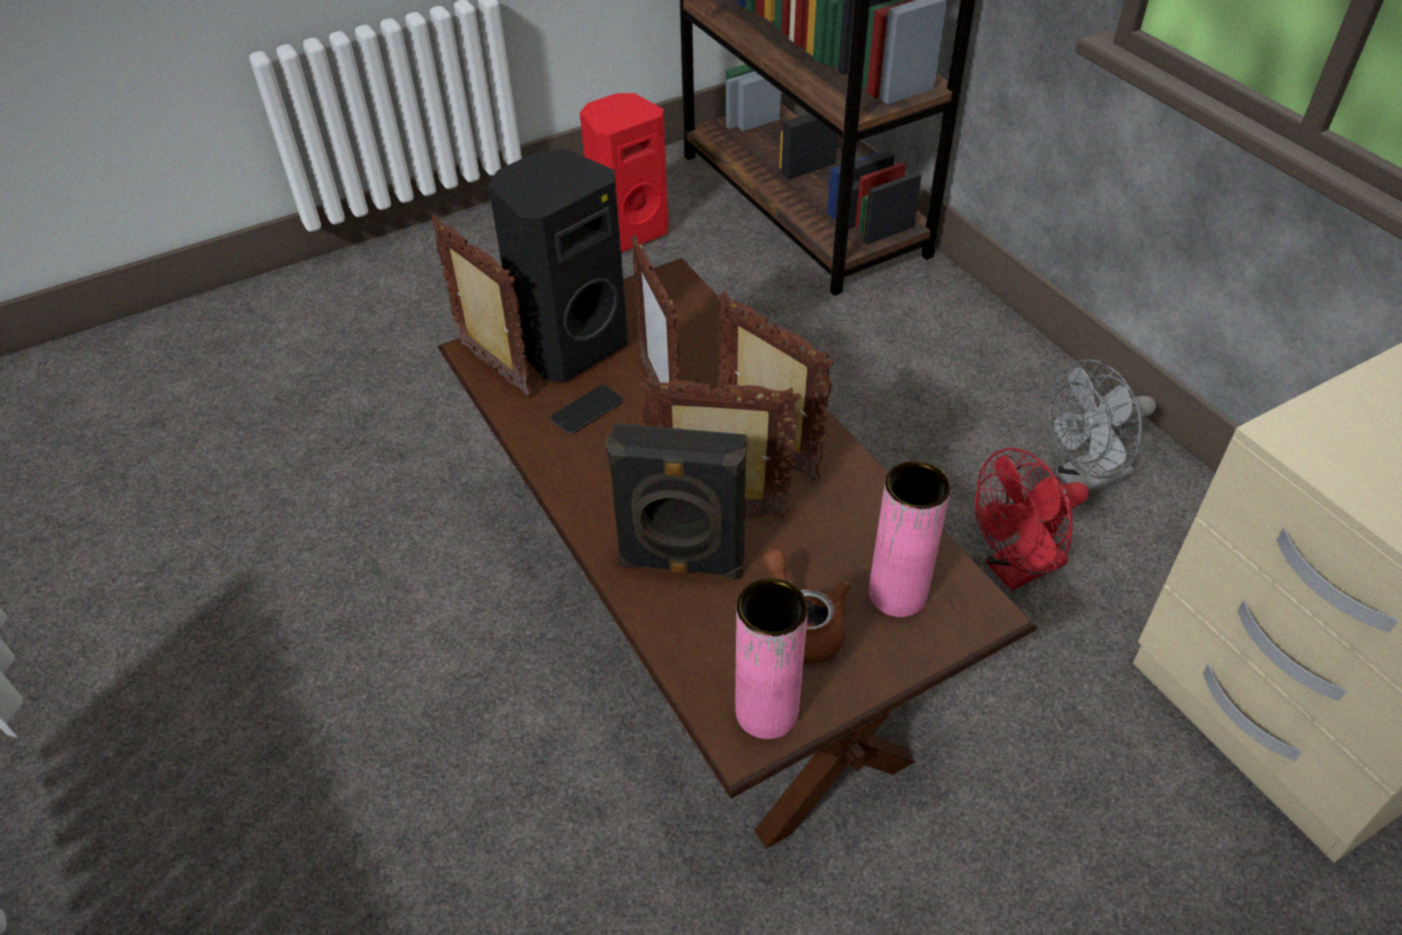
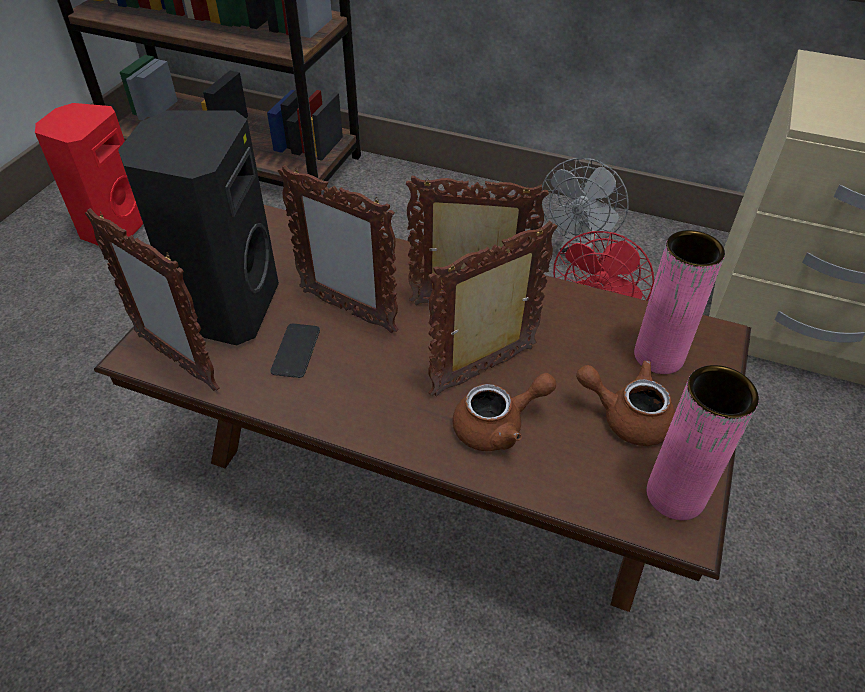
camera: 40 degrees left, 0 degrees up
picture frame [431,215,533,397] -> picture frame turned 150 degrees counterclockwise [85,208,220,391]
black speaker [606,423,746,578] -> brown teapot [453,373,556,451]

